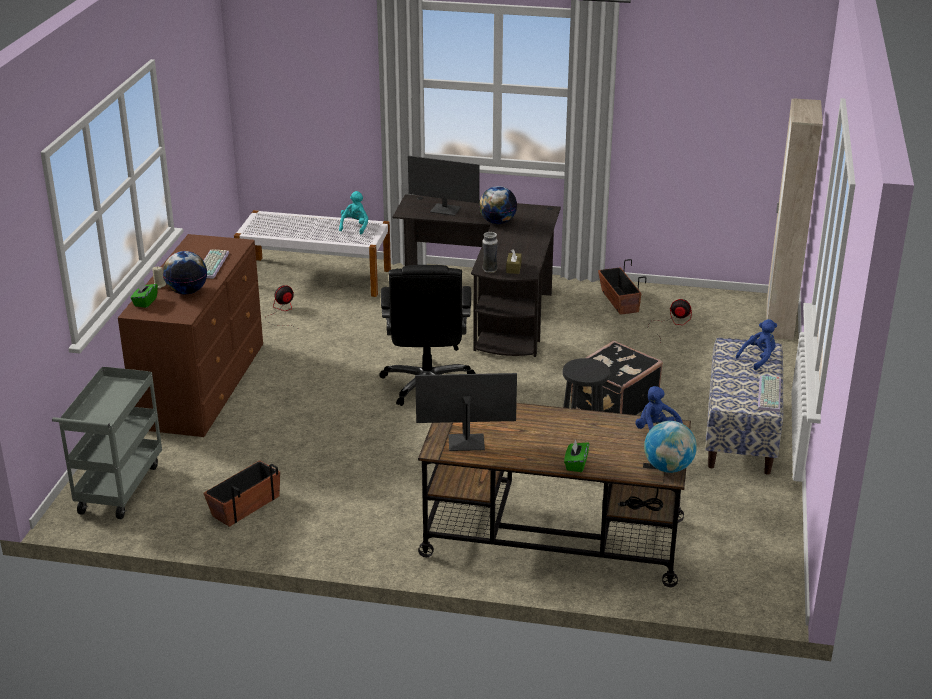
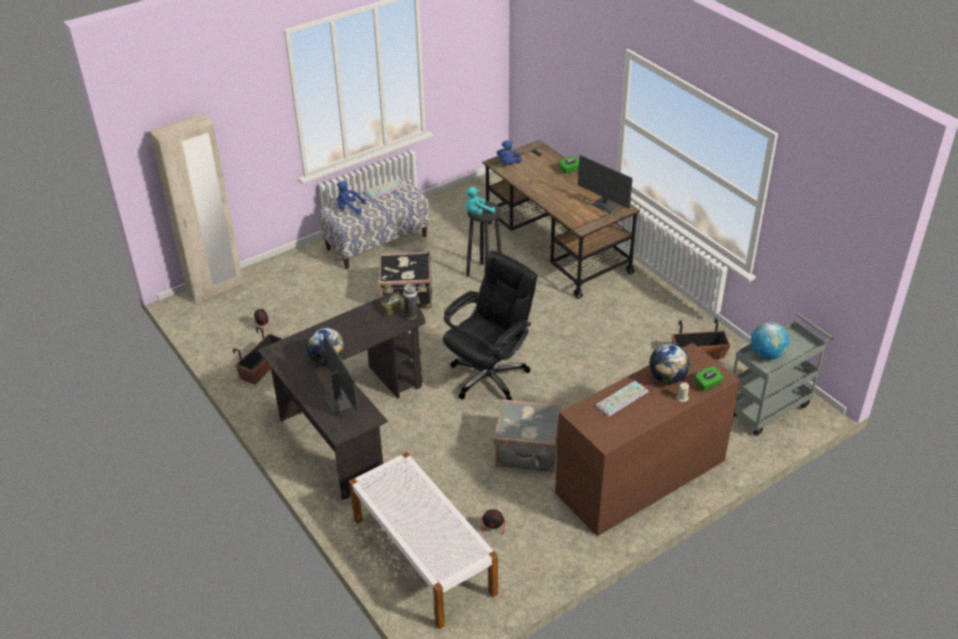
camera: 135 degrees left, 10 degrees up
turquoise plush toy [339,191,368,235] -> turquoise plush toy moved to [465,187,495,215]
globe [644,421,697,473] -> globe moved to [751,322,789,360]
none -> grey suitcase [494,399,561,472]

